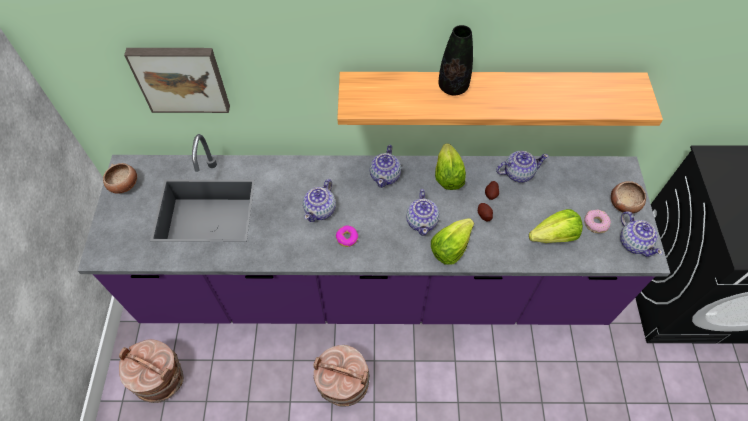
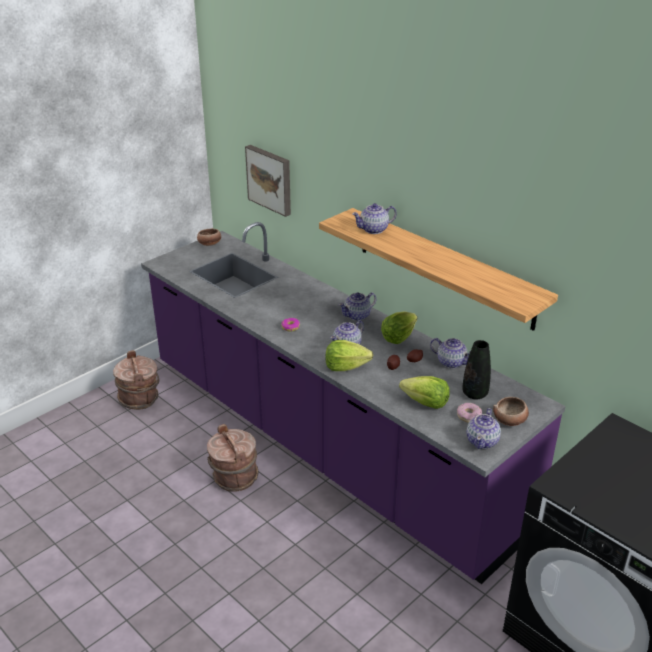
camera: 45 degrees right, 25 degrees down
teapot [303,179,336,222] -> teapot moved to [352,203,397,234]
black vase [438,25,473,95] -> black vase moved to [462,340,491,400]

